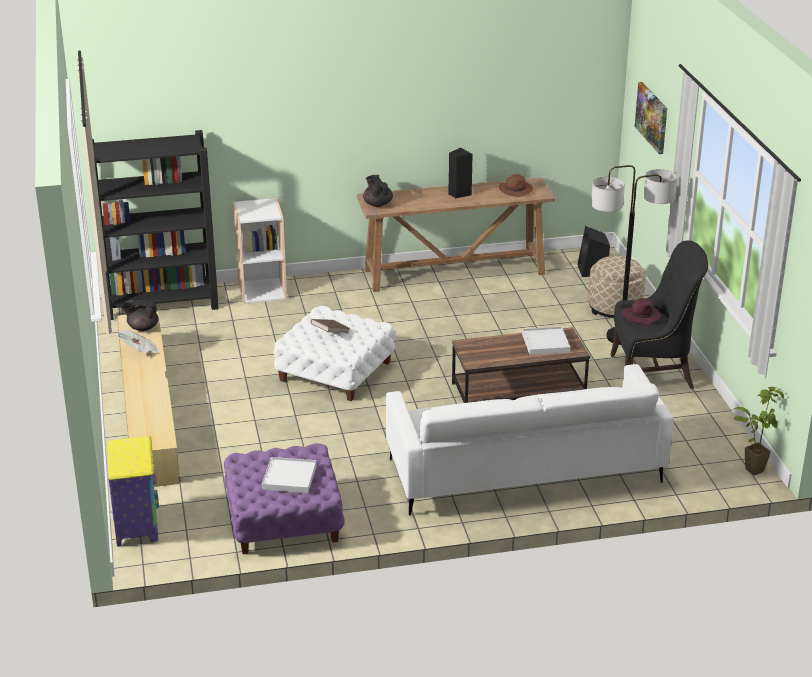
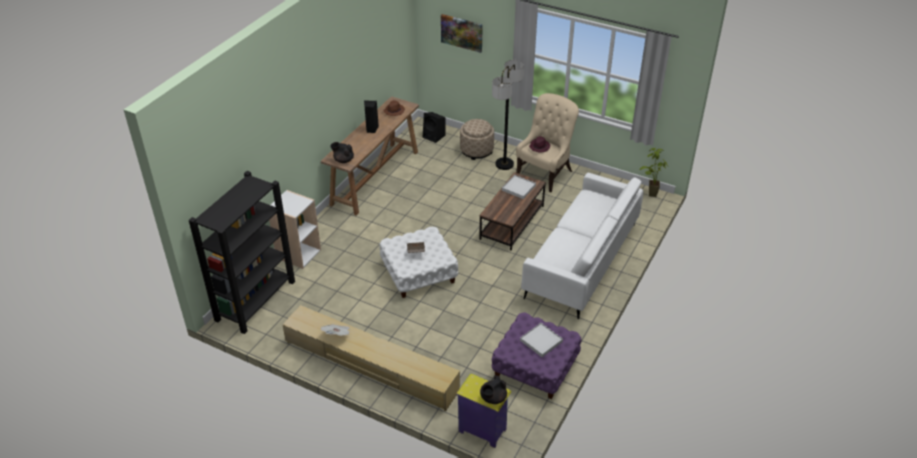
camera: 50 degrees left, 10 degrees up
black teapot [122,300,159,331] -> black teapot moved to [480,376,507,404]
black armchair [610,240,708,389] -> beige armchair [516,93,579,192]

